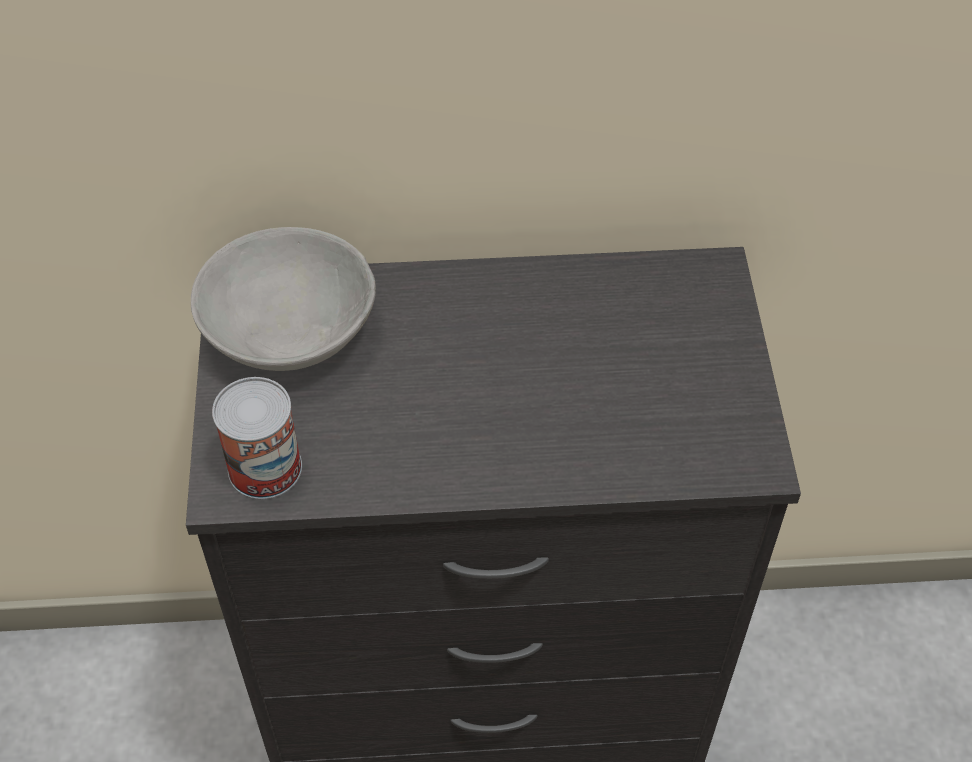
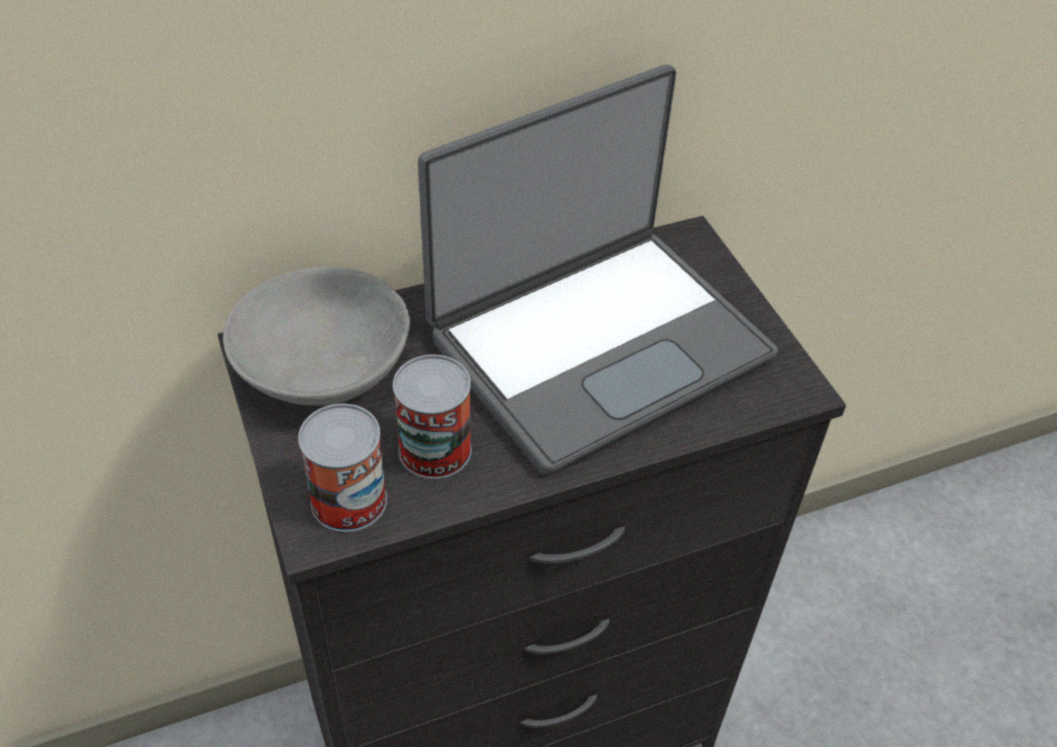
camera: 20 degrees left, 5 degrees down
none -> can [393,354,472,479]
none -> laptop [418,64,778,476]

